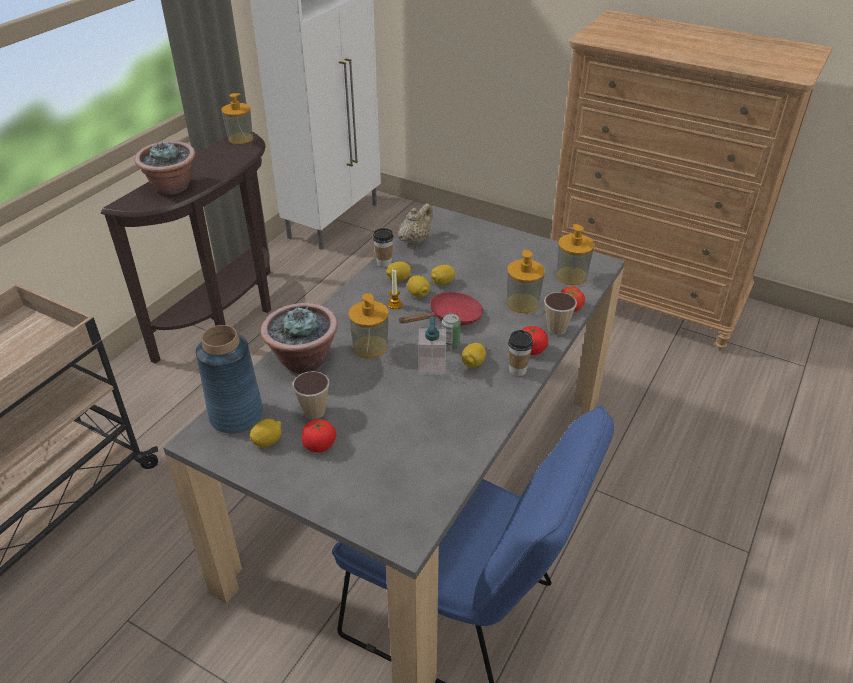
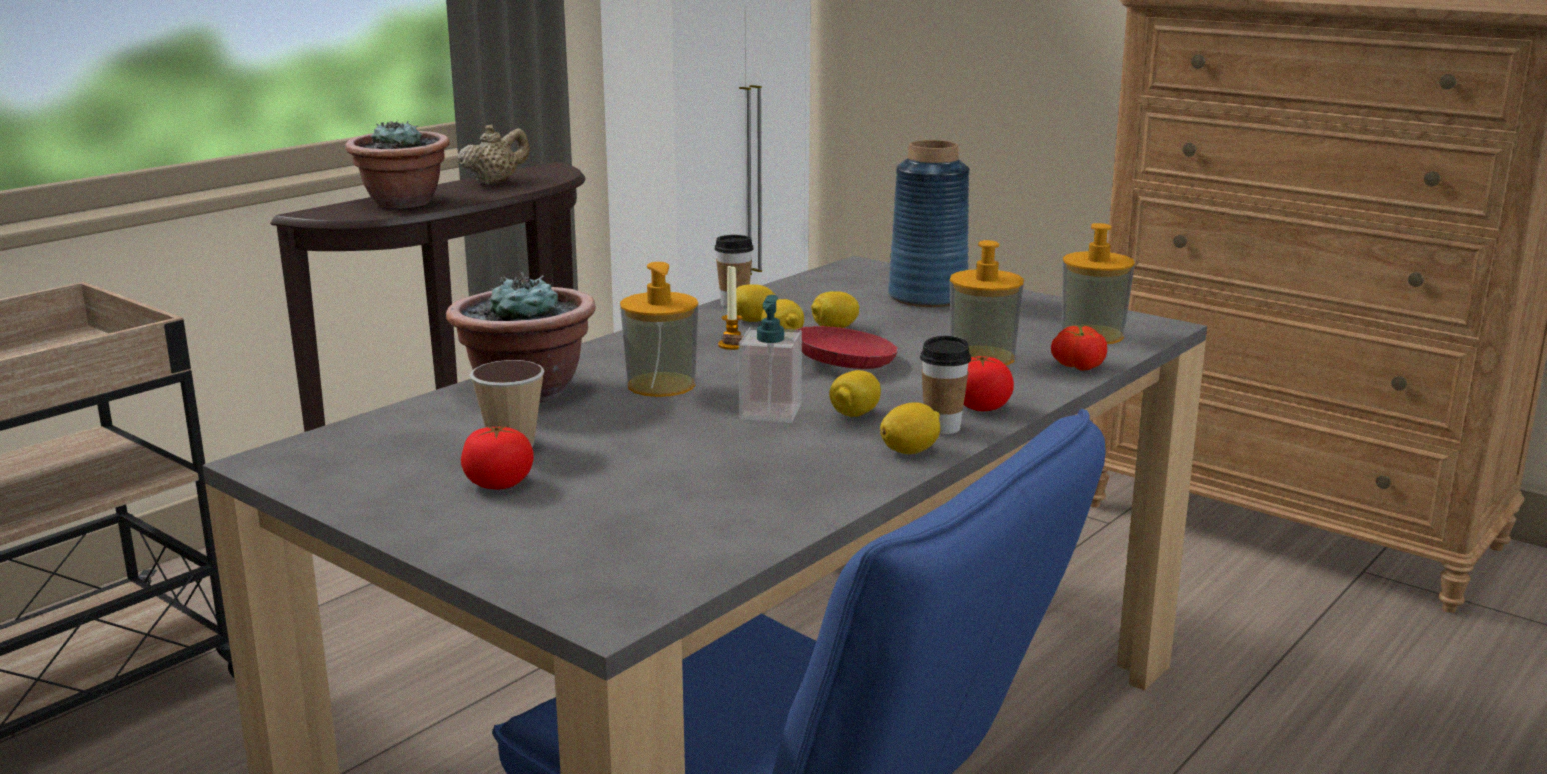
camera: 10 degrees right, 20 degrees down
blue vase [196,325,264,434] -> blue vase moved to [888,140,970,307]
soap dispenser [222,93,253,144] -> none
lemon [250,419,282,447] -> lemon moved to [880,402,940,454]
beige teapot [398,203,433,246] -> beige teapot moved to [458,124,530,185]
can [442,313,461,350] -> none
cup [544,292,577,335] -> none

